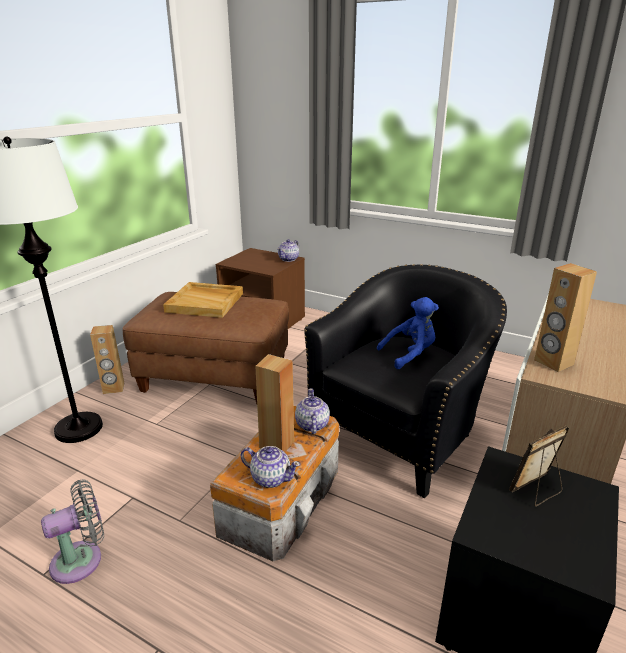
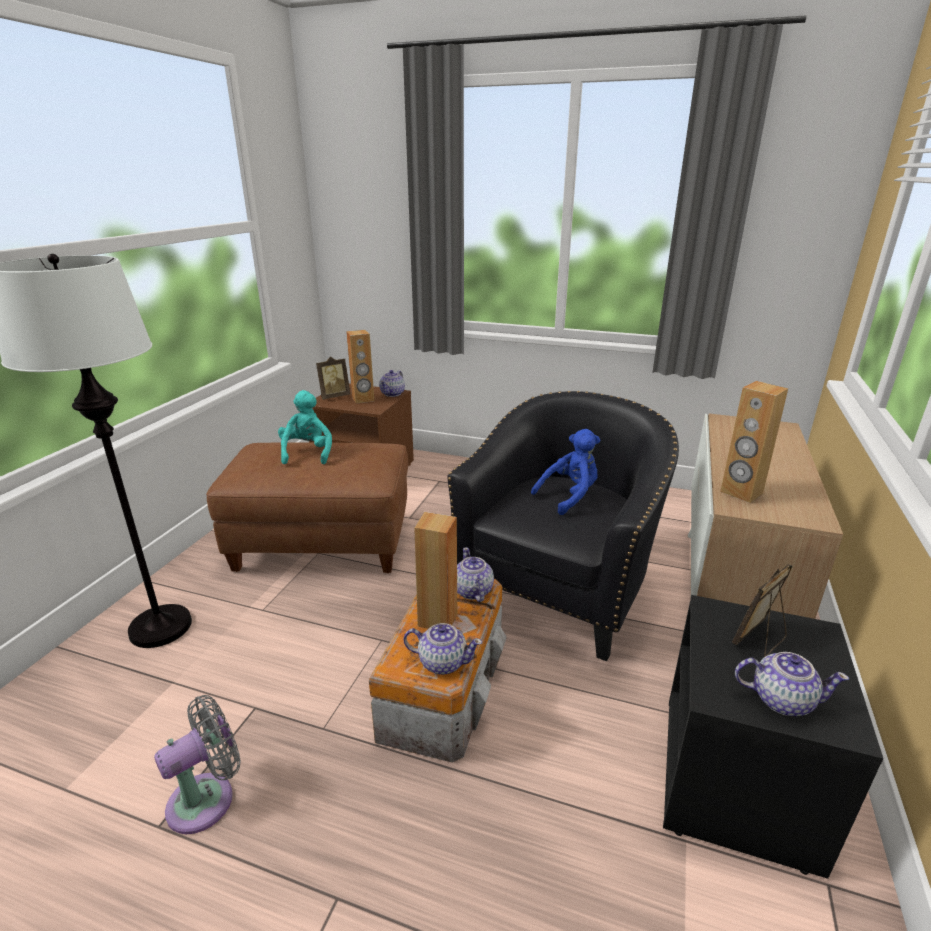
camera: 10 degrees left, 0 degrees up
brown speaker [90,325,125,394] -> brown speaker moved to [346,330,374,404]
beige tray [163,282,243,318] -> turquoise plush toy [278,390,332,464]
none -> picture frame [316,356,350,400]
none -> teapot [735,652,849,716]

